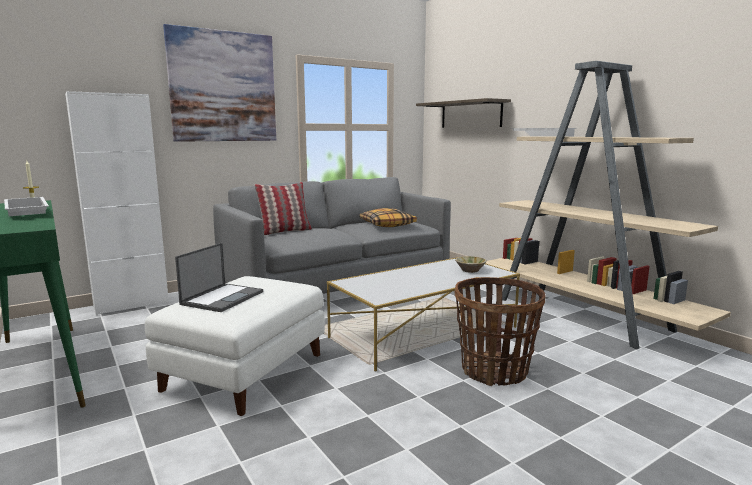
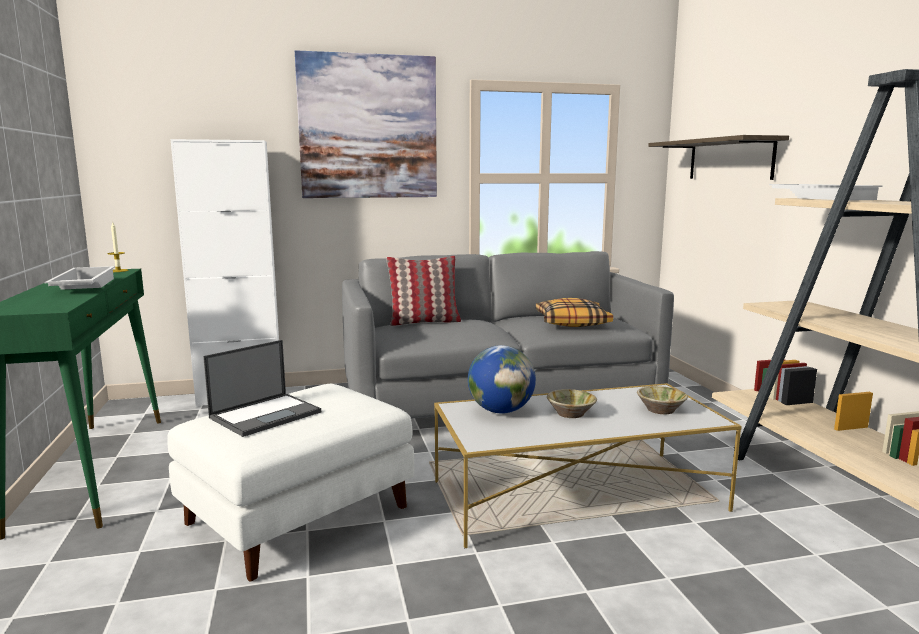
camera: 20 degrees right, 0 degrees up
basket [454,277,545,386] -> none
none -> globe [468,345,536,414]
none -> beige bowl [547,389,597,418]

